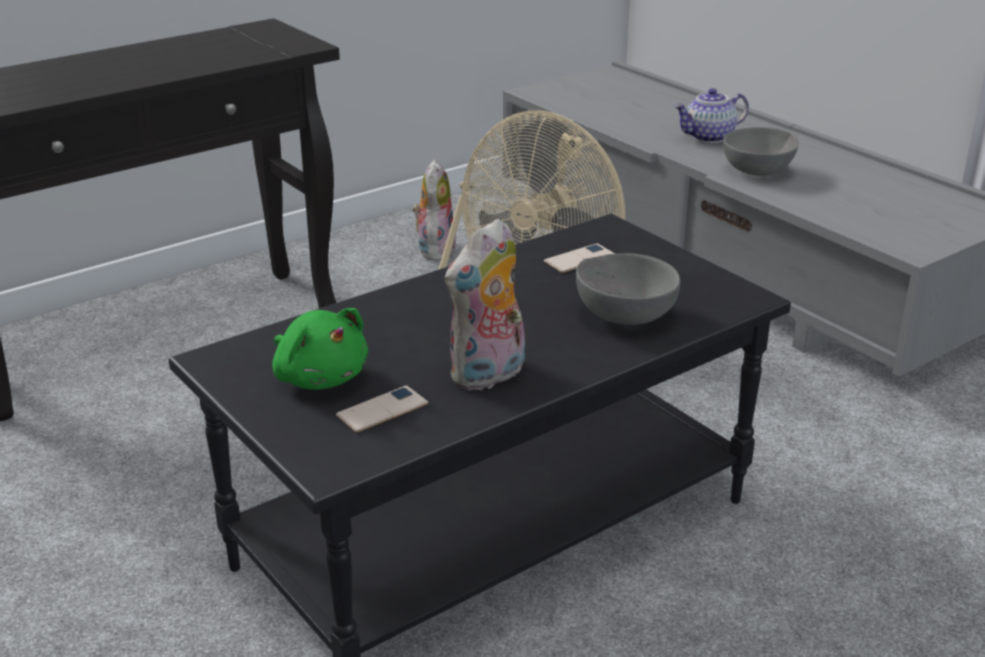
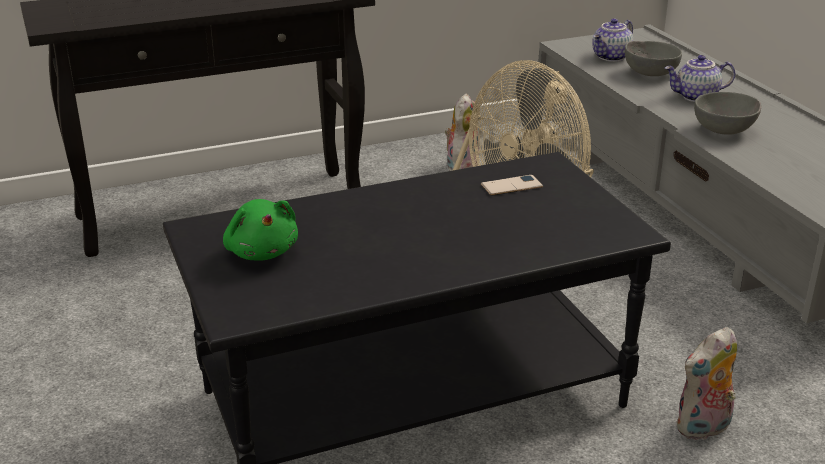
camera: 15 degrees right, 0 degrees up
phone [336,386,429,433] -> none
plush toy [445,219,525,391] -> plush toy moved to [676,327,737,440]
grey bowl [576,253,680,325] -> grey bowl moved to [625,41,682,76]
none -> teapot [592,18,633,62]

